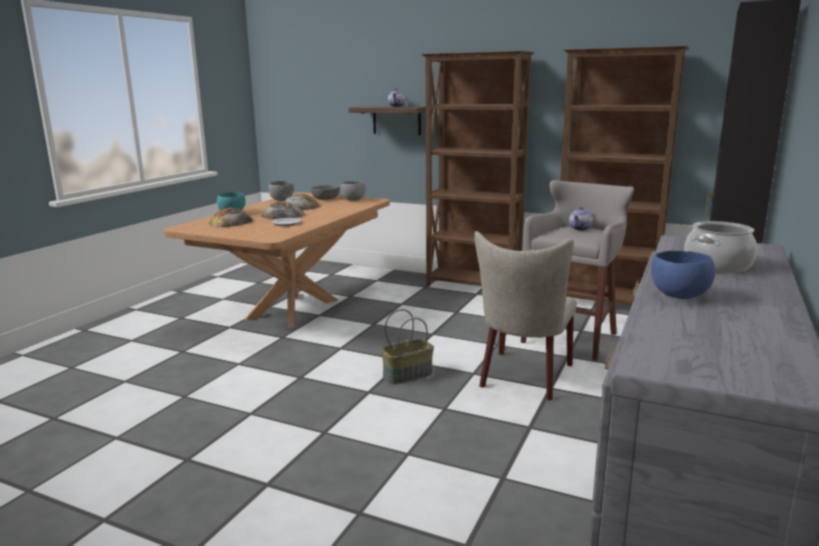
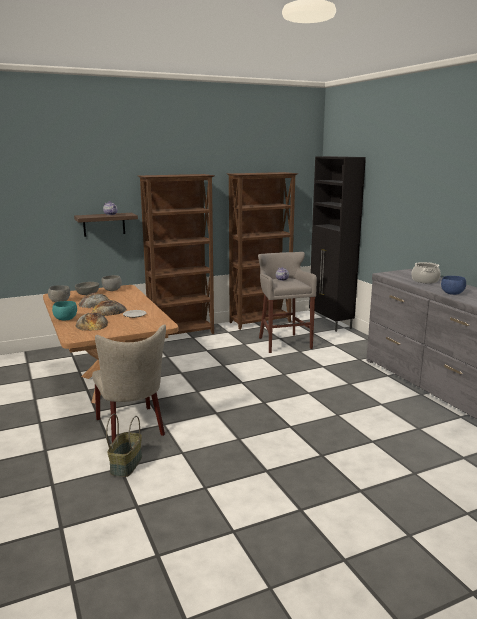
camera: 50 degrees left, 0 degrees up
basket [381,309,434,384] -> basket moved to [106,414,142,477]
beige chair [474,231,577,400] -> beige chair moved to [92,324,166,442]

